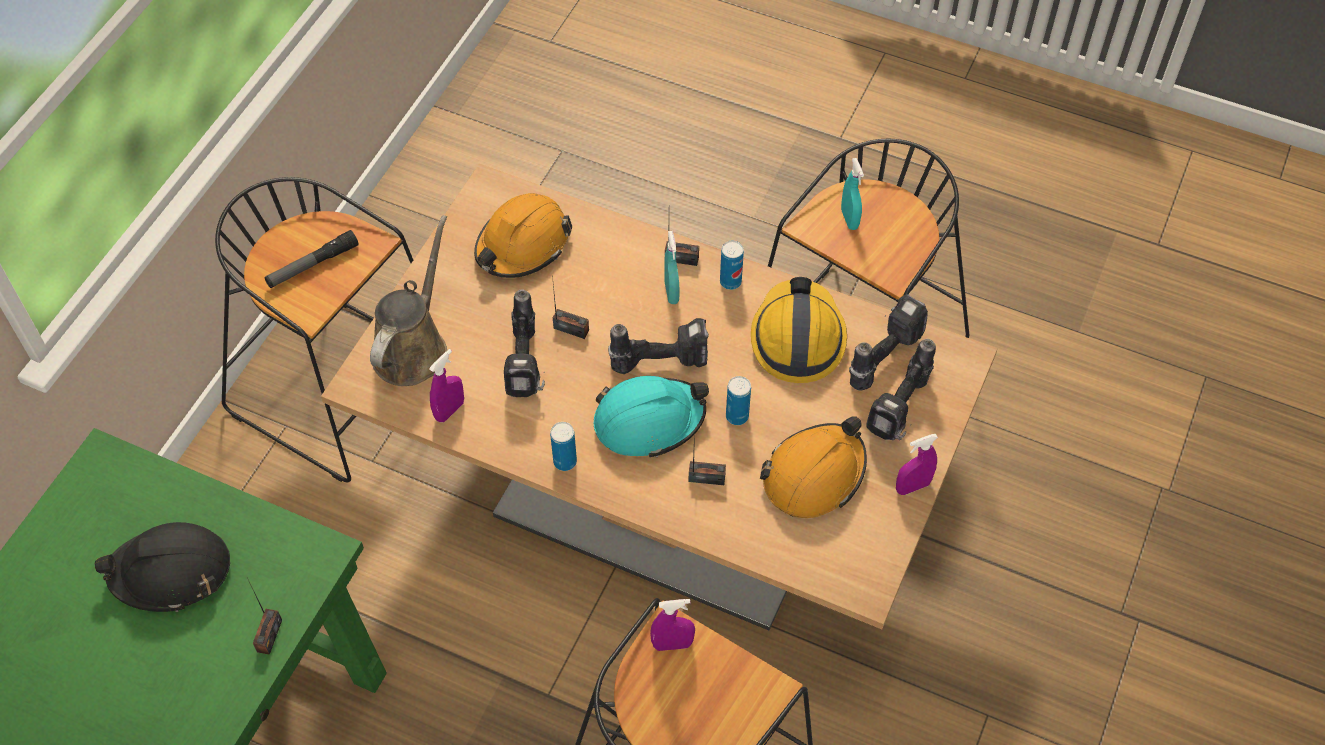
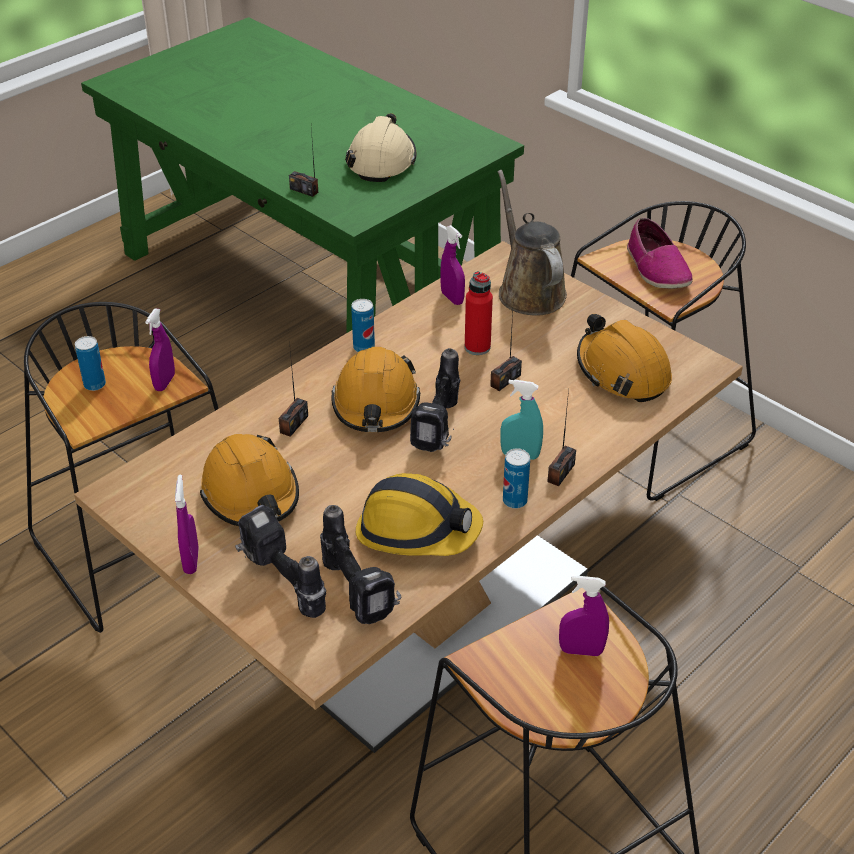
camera: 110 degrees right, 15 degrees down
black hard hat [95,522,230,612] -> beige hard hat [345,113,417,182]
flashlight [265,230,359,288] -> shoe [627,218,693,289]
brown watering can [370,215,447,386] -> brown watering can turned 150 degrees counterclockwise [498,170,567,315]
power drill [504,289,545,397] -> red bottle [465,271,493,355]
turquoise hard hat [594,376,709,457] -> orange hard hat [331,347,420,432]
can [726,376,751,425] -> can moved to [75,336,106,391]
turquoise spray bottle [841,158,864,230] -> purple spray bottle [559,576,609,656]

